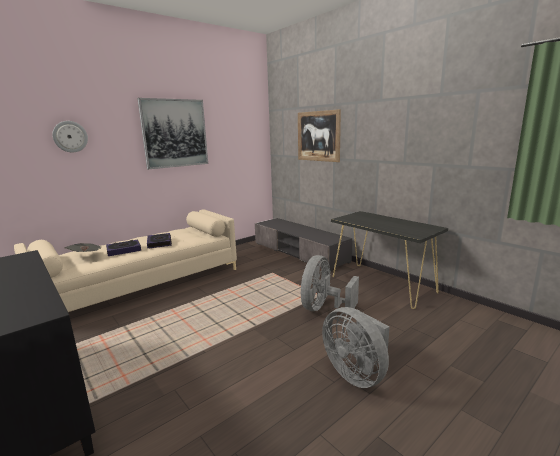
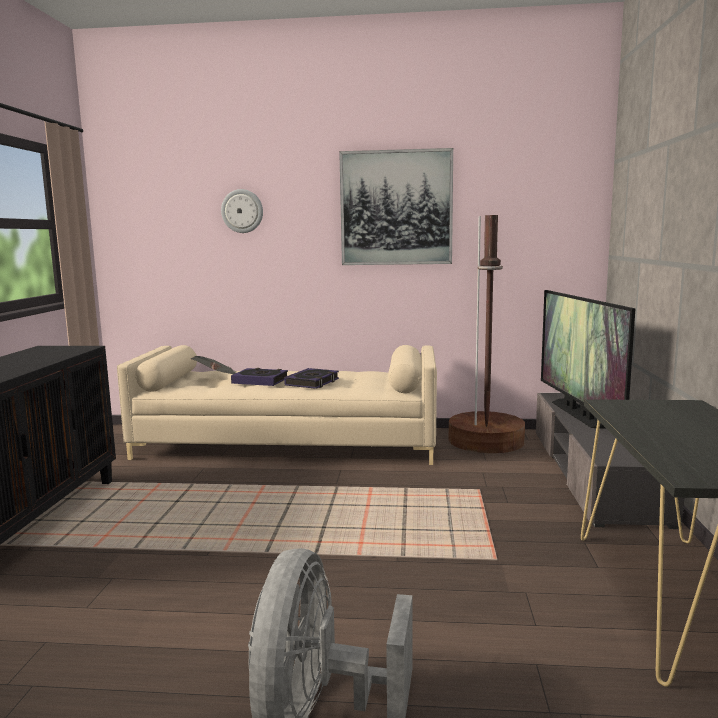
camera: 45 degrees right, 5 degrees down
picture [298,109,341,162] -> none
grey fan [301,255,359,314] -> none
none -> brown floor lamp [449,215,525,453]
none -> television [541,290,635,428]

